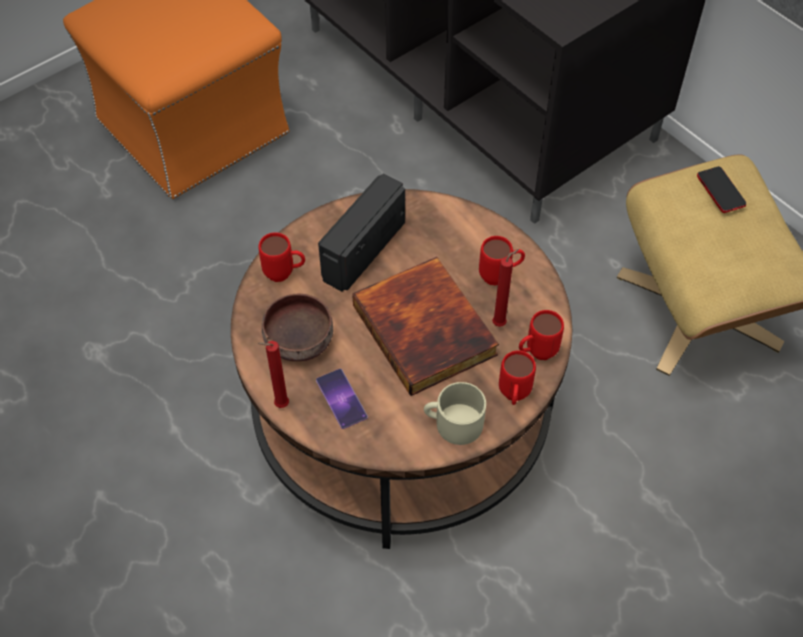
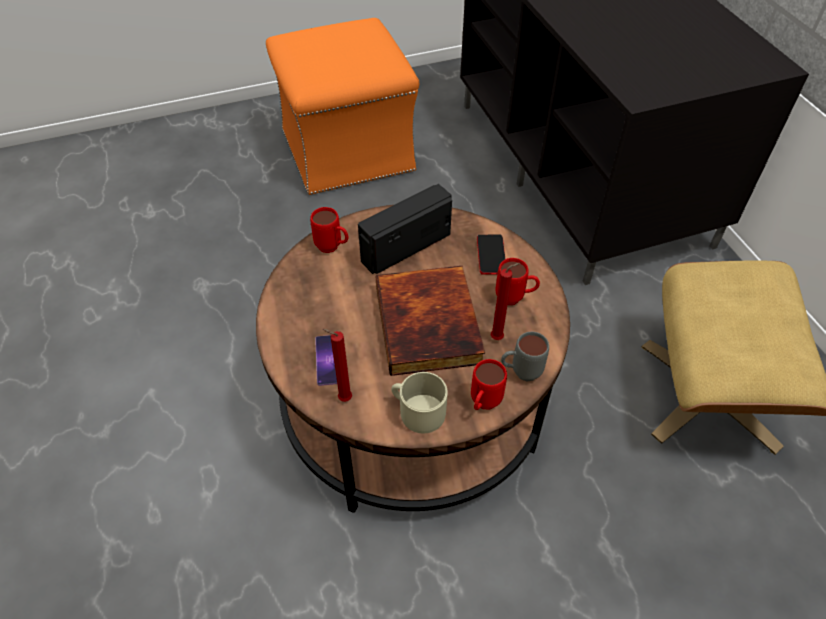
camera: 20 degrees right, 5 degrees down
red candle [258,341,289,408] -> red candle moved to [322,328,352,402]
brown bowl [262,294,333,361] -> none
red mug [519,310,564,360] -> grey mug [501,332,549,381]
phone [697,166,746,213] -> phone moved to [477,235,505,275]

